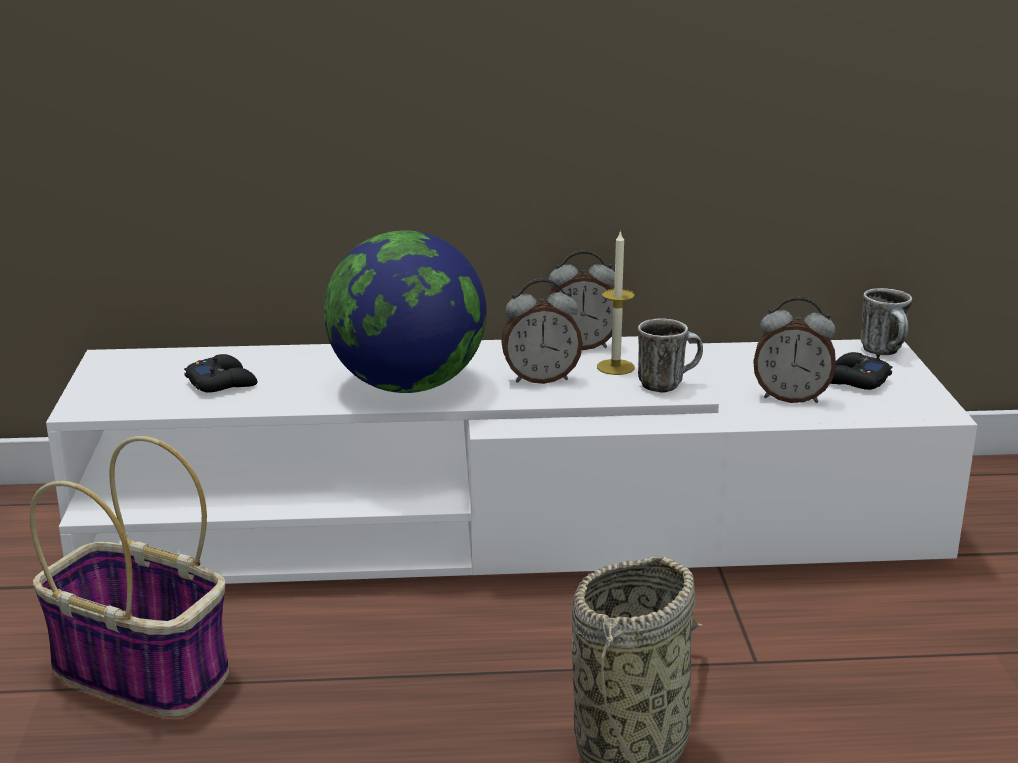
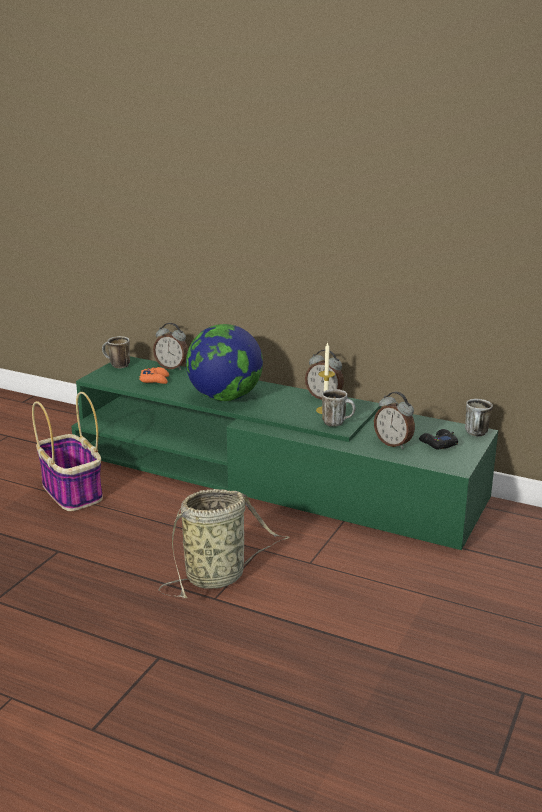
camera: 30 degrees right, 0 degrees up
white tv stand [46,336,977,584] -> green tv stand [71,356,498,550]
black game controller [184,354,258,393] -> orange game controller [140,367,169,384]
alarm clock [501,279,583,384] -> alarm clock moved to [153,323,188,370]
none -> mug [102,336,130,369]

